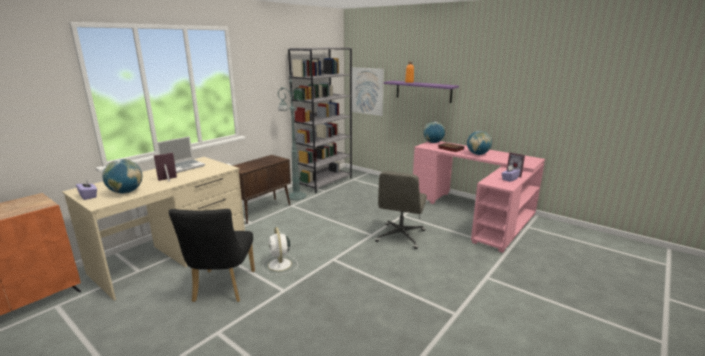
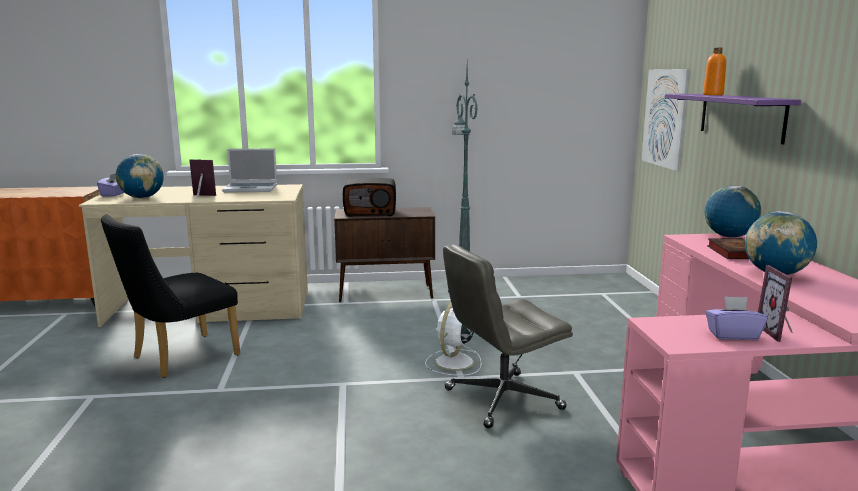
camera: 45 degrees right, 5 degrees down
white fan [263,227,298,275] -> white fan moved to [425,302,481,376]
grey bookcase [288,47,352,193] -> none
none -> radio [343,178,396,217]

